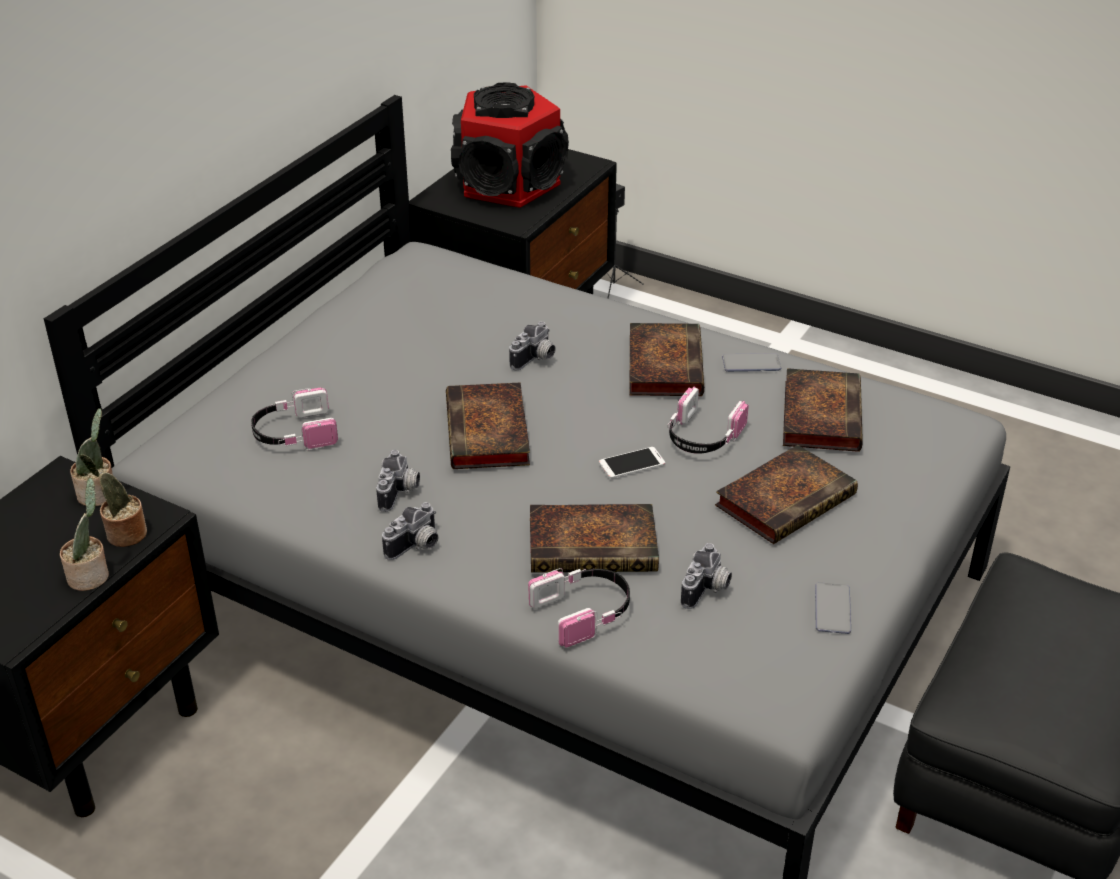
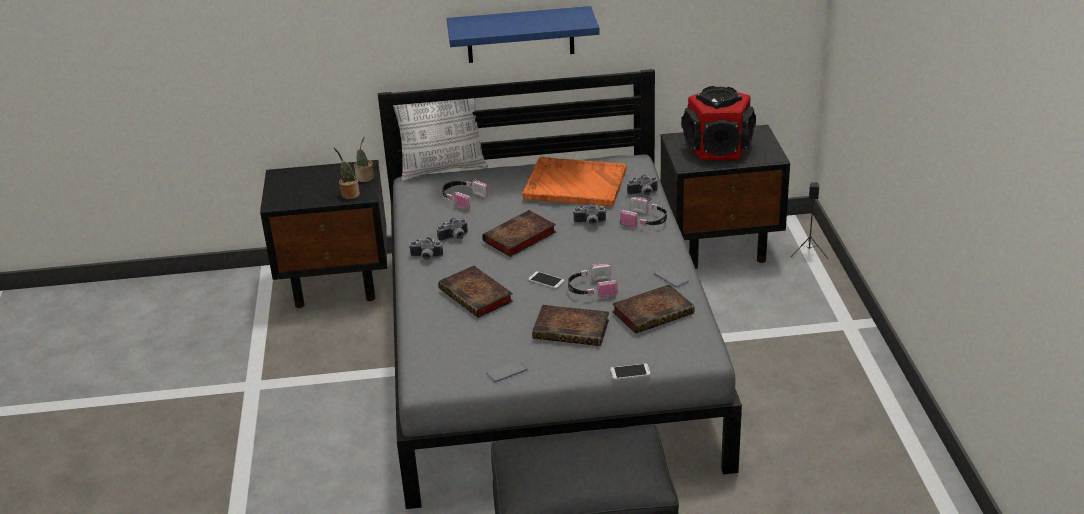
camera: 55 degrees right, 5 degrees down
potted plant [60,478,109,591] -> none
headphones [528,568,630,647] -> headphones moved to [620,197,667,228]
book [630,323,704,396] -> none
camera [681,543,732,609] -> camera moved to [627,174,659,196]
none -> pillow [393,98,488,181]
none -> blue shelf [447,6,600,63]
none -> orange tray [522,157,627,206]
none -> phone [610,363,651,380]

